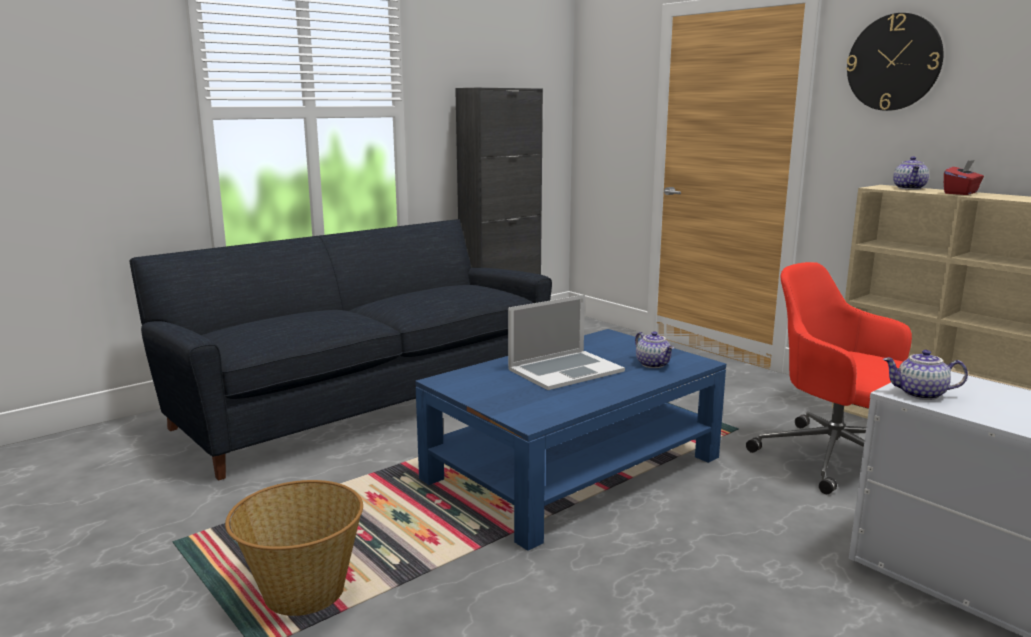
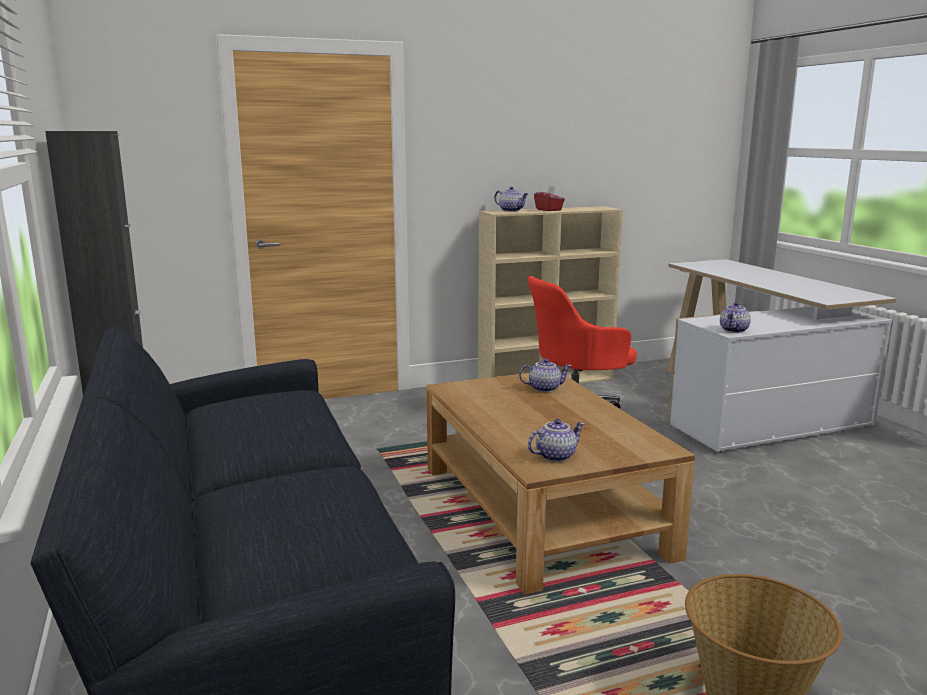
camera: 70 degrees left, 0 degrees up
blue coffee table [415,329,726,551] -> brown coffee table [427,373,695,595]
laptop [508,295,625,390] -> none
wall clock [846,13,944,111] -> none
none -> teapot [528,419,584,462]

